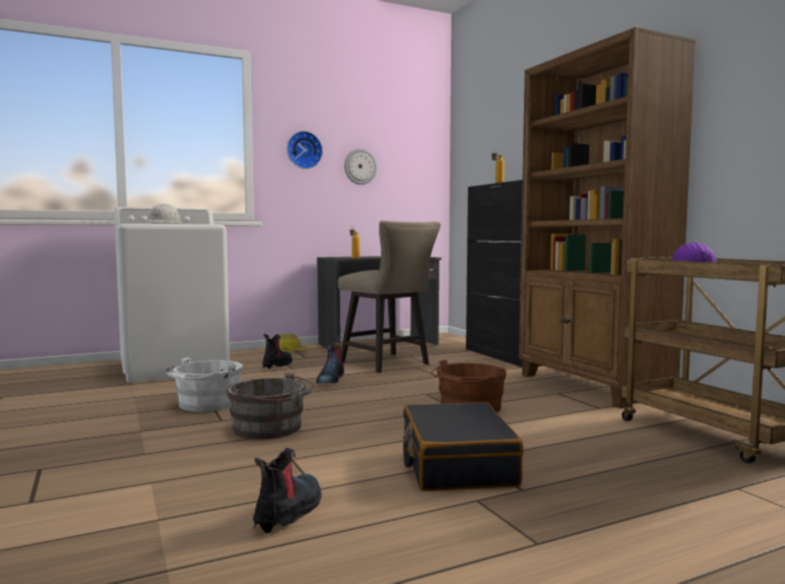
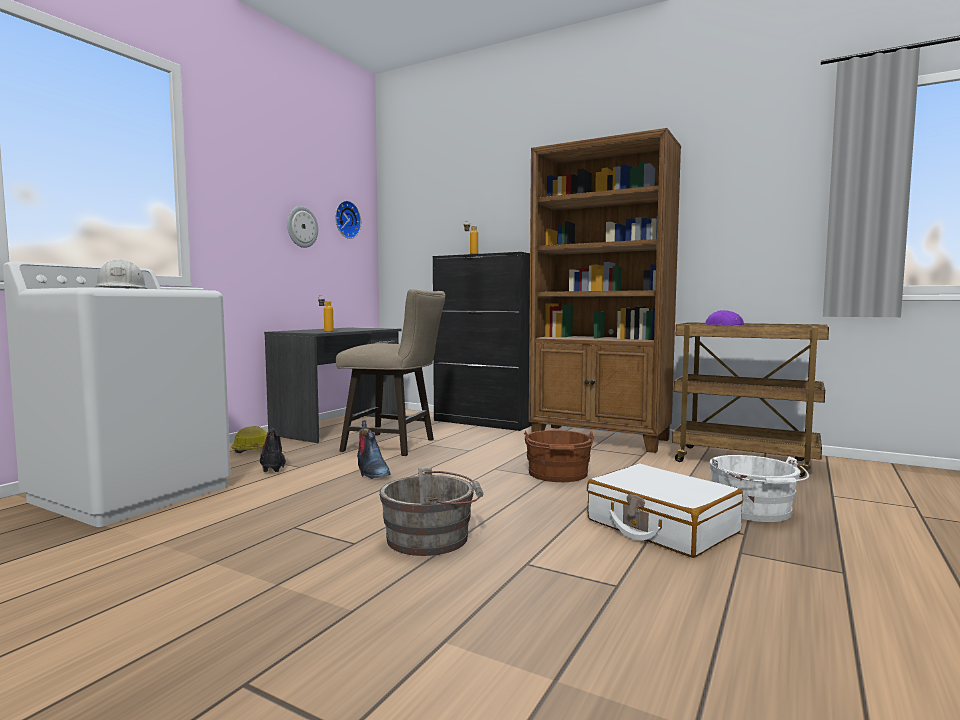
camera: 35 degrees left, 0 degrees up
white bucket [164,357,243,412] -> white bucket moved to [710,455,809,522]
boot [253,448,322,533] -> none
wall clock [287,131,323,169] -> wall clock moved to [335,201,361,239]
black suitcase [403,402,524,491] -> white suitcase [587,463,743,558]

